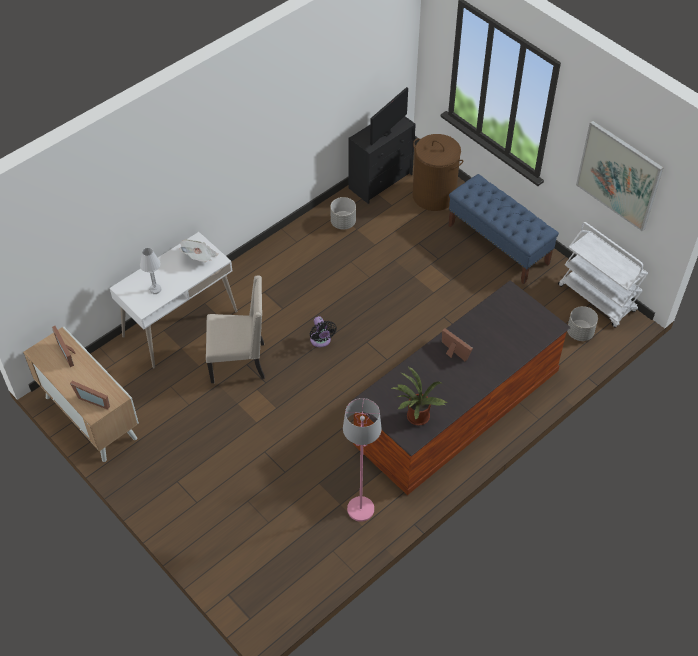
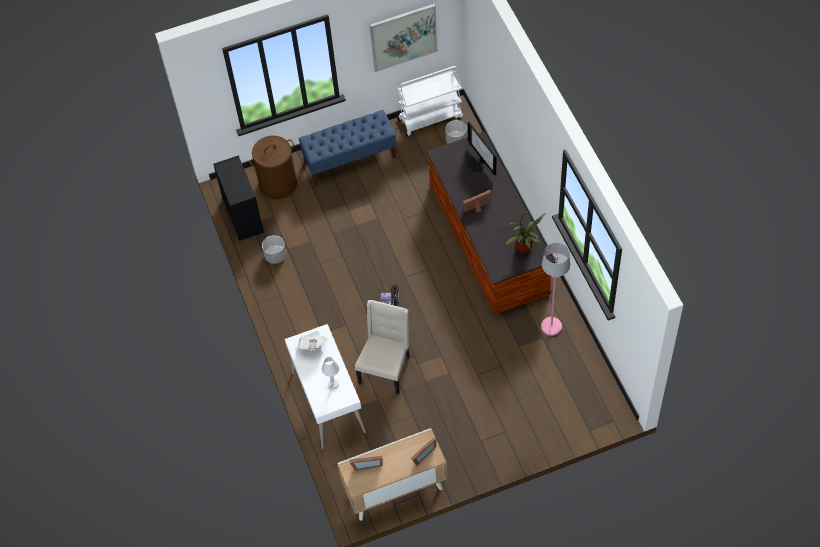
camera: 65 degrees left, 5 degrees up
monitor [370,87,408,145] -> monitor moved to [467,122,496,175]

